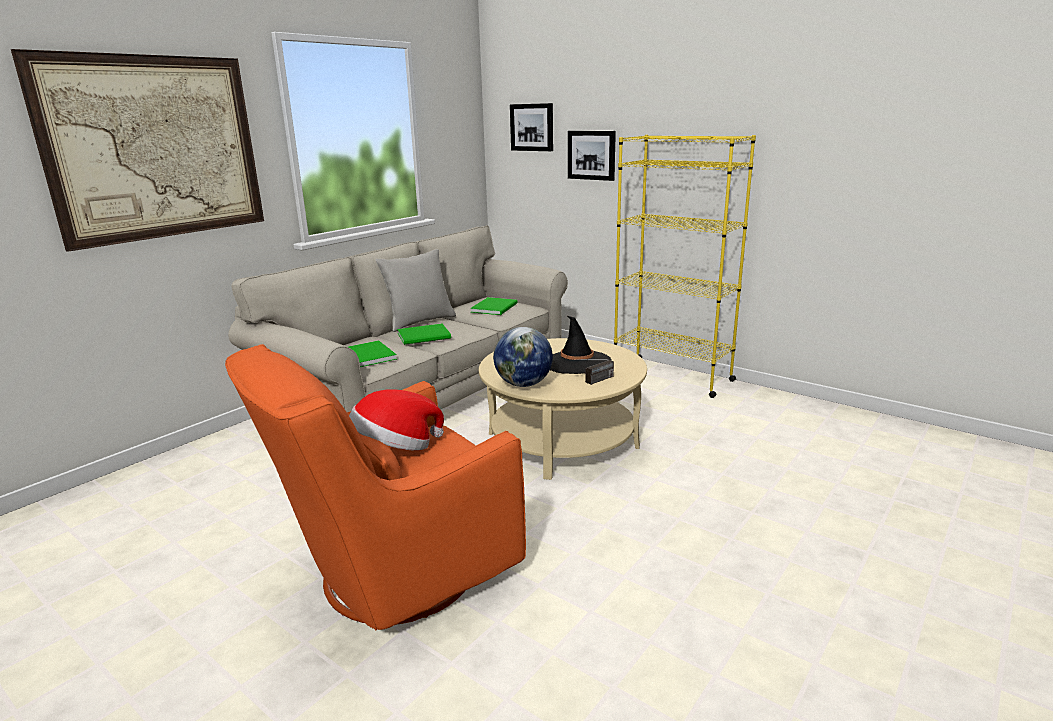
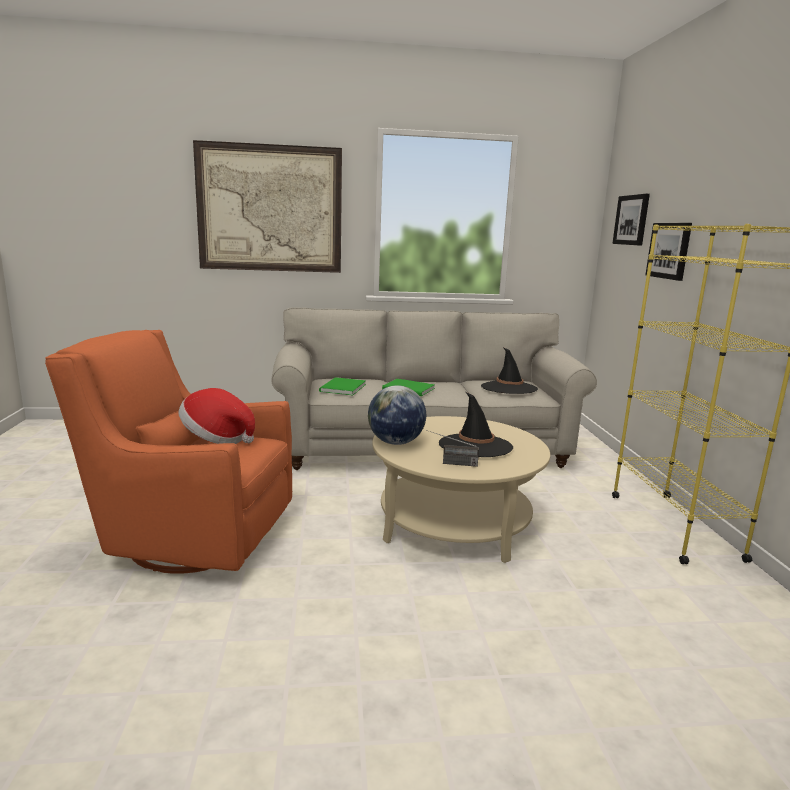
camera: 45 degrees right, 5 degrees down
grey pillow [376,249,456,332] -> none
green book [470,297,517,315] -> black hat [481,347,538,394]

